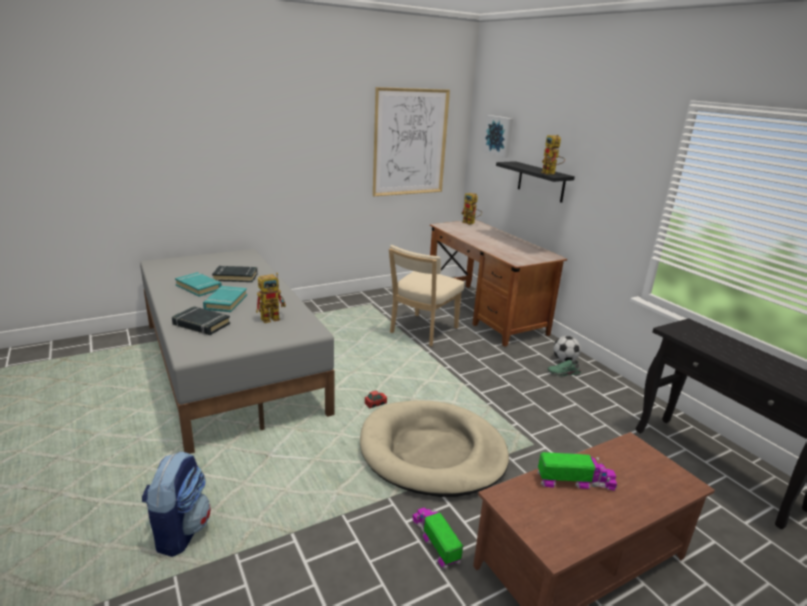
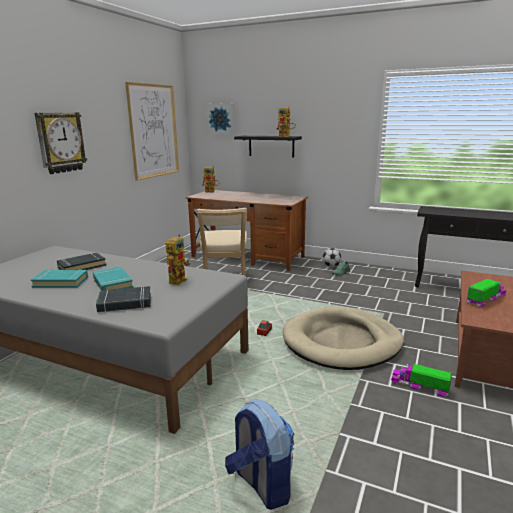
camera: 35 degrees left, 5 degrees down
none -> wall clock [35,113,87,174]

